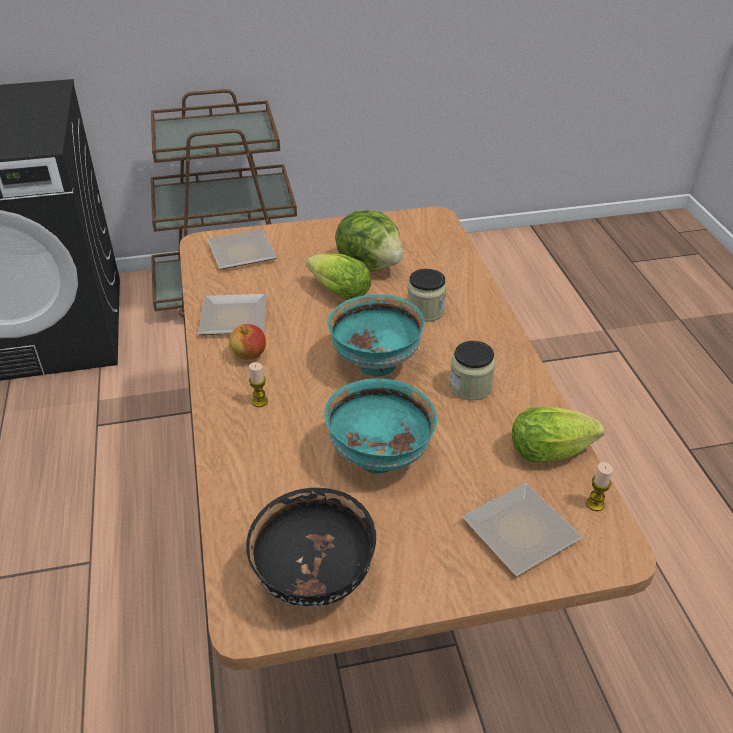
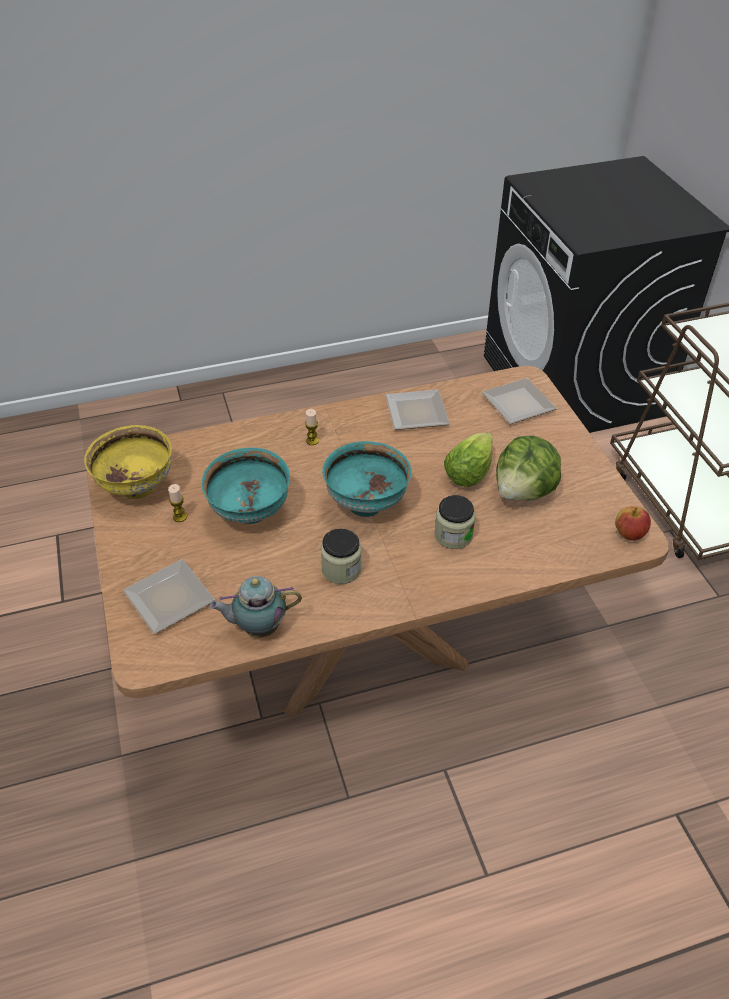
camera: 85 degrees right, 5 degrees up
apple [229,324,266,360] -> apple moved to [615,506,651,541]
black bowl [246,488,376,607] -> yellow bowl [84,425,172,499]
lettuce [512,407,604,463] -> teapot [209,576,302,637]
candle [586,462,613,511] -> candle moved to [168,484,187,522]

